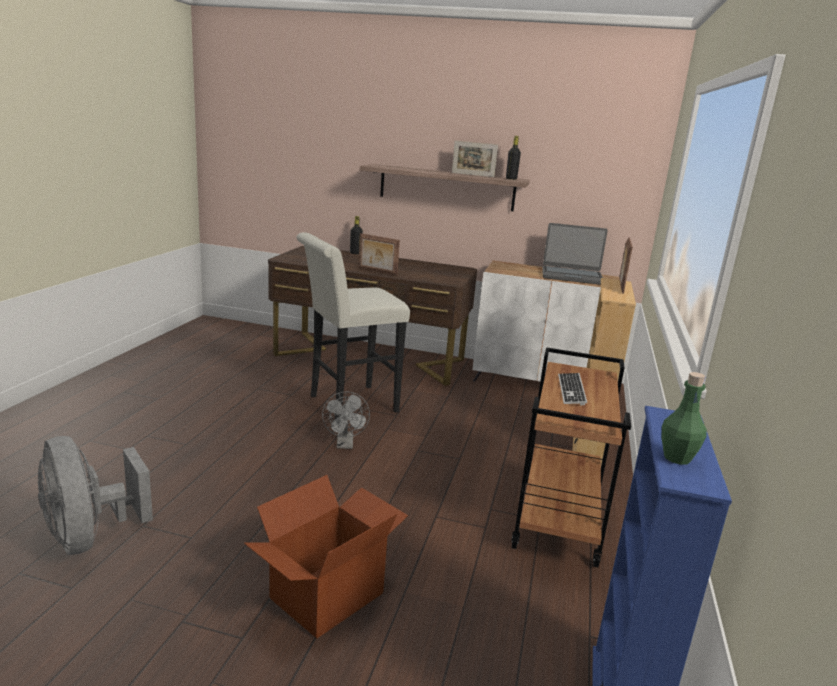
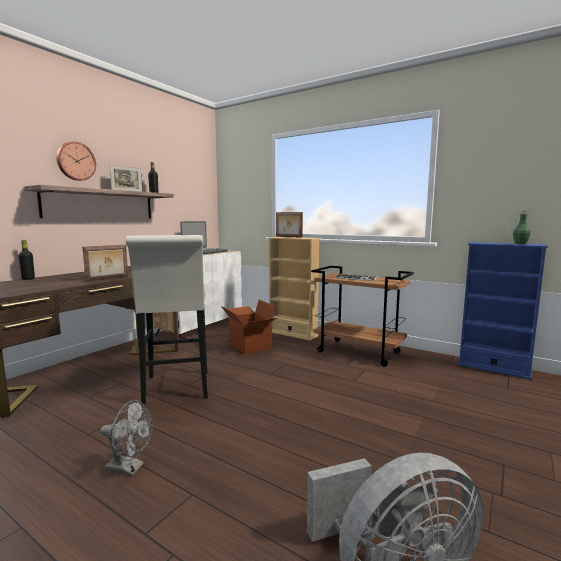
camera: 70 degrees left, 10 degrees down
cardboard box [244,475,408,638] -> cardboard box moved to [221,300,277,354]
grey fan [322,391,370,449] -> grey fan moved to [100,400,152,476]
none -> wall clock [56,141,96,181]

